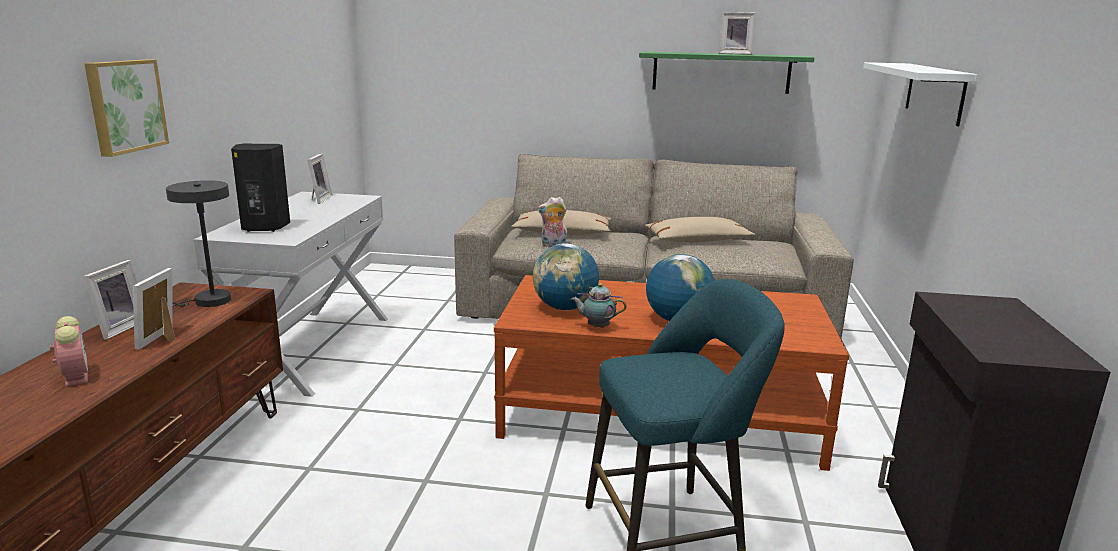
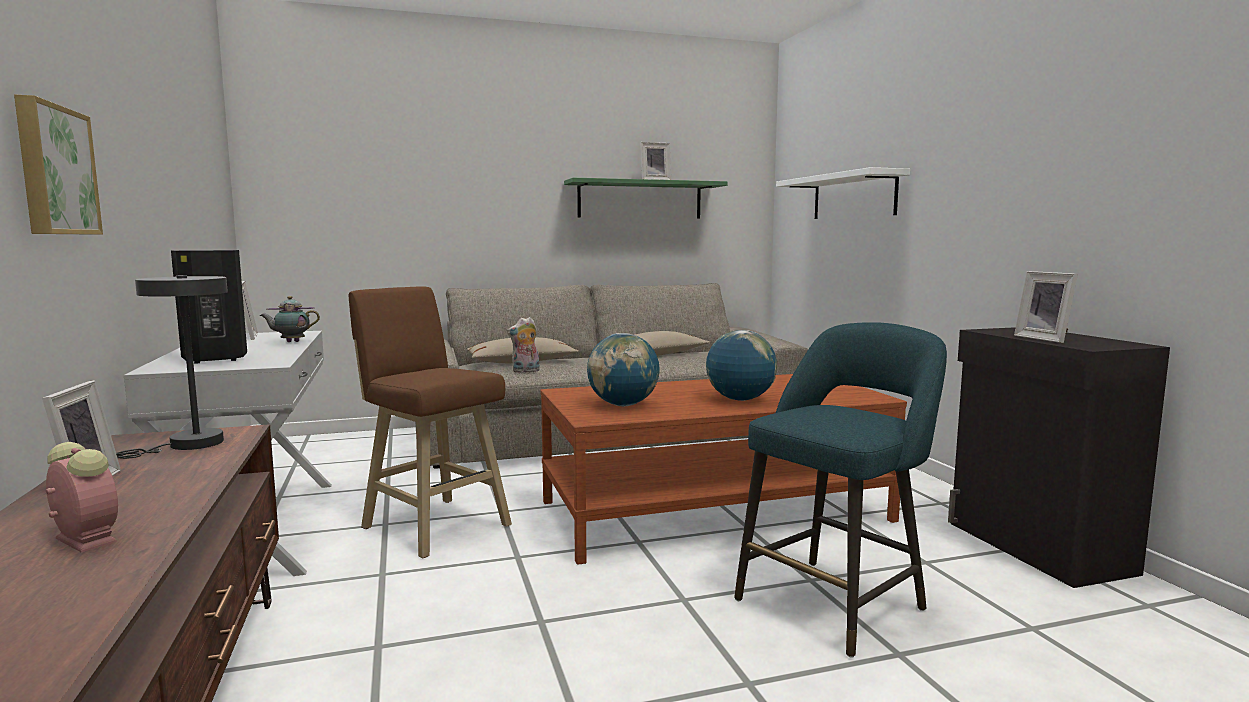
camera: 25 degrees left, 10 degrees down
picture frame [133,268,175,350] -> picture frame moved to [1014,271,1078,343]
teapot [571,283,626,328] -> teapot moved to [260,296,320,342]
none -> brown stool [349,286,512,558]

